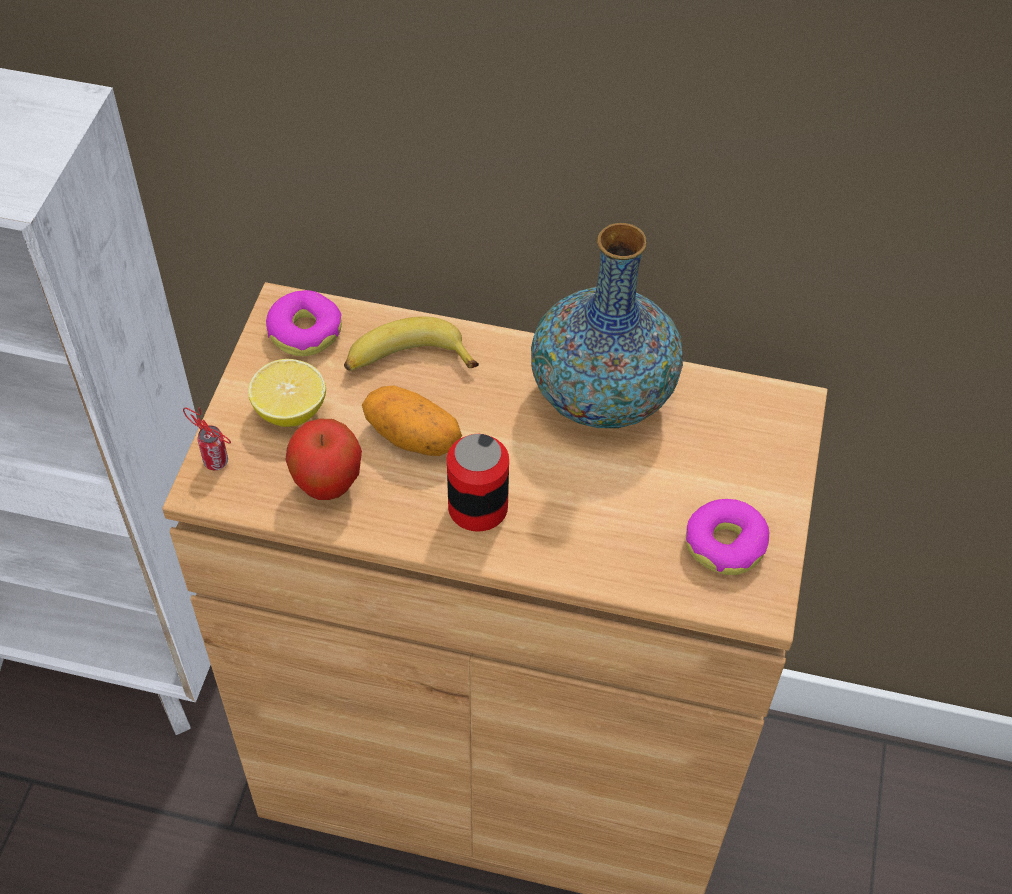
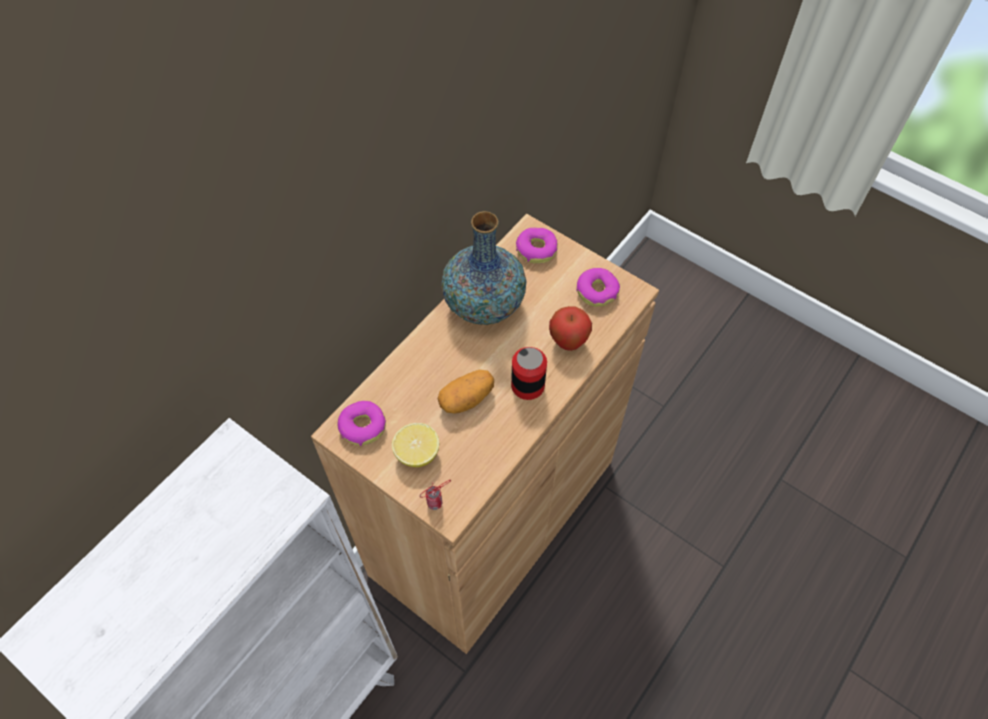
camera: 65 degrees left, 5 degrees up
apple [285,419,362,500] -> apple moved to [549,306,592,351]
banana [344,317,479,371] -> none
none -> donut [516,228,558,264]

